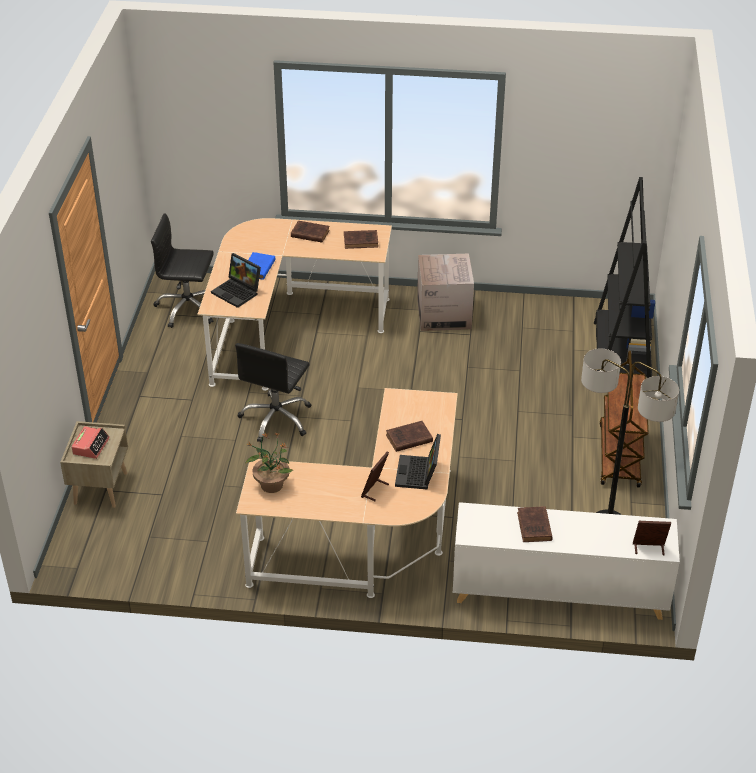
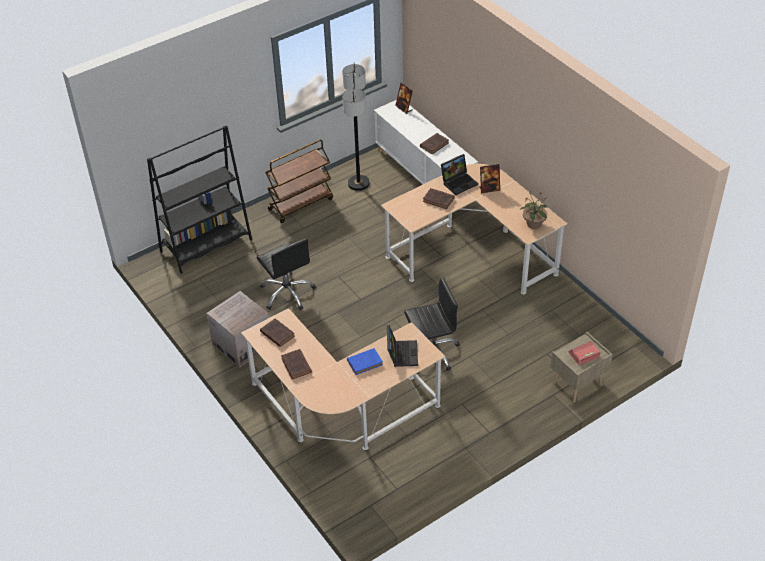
camera: 130 degrees left, 5 degrees up
black office chair [151,213,214,328] -> black office chair moved to [257,238,316,310]

